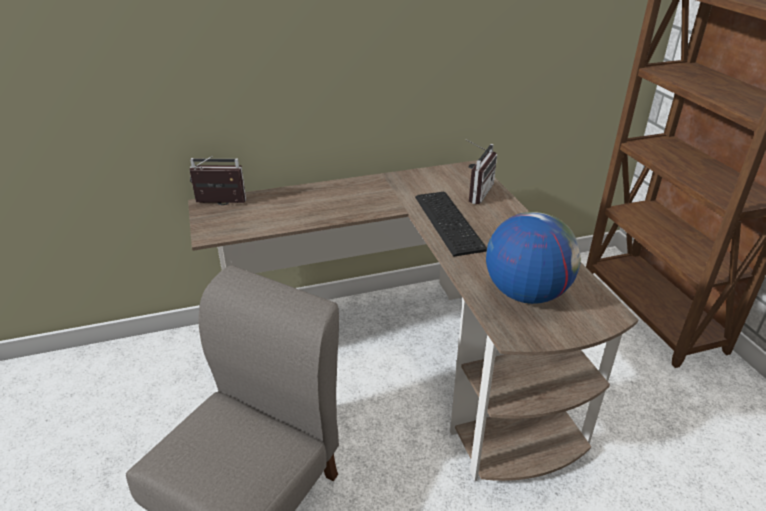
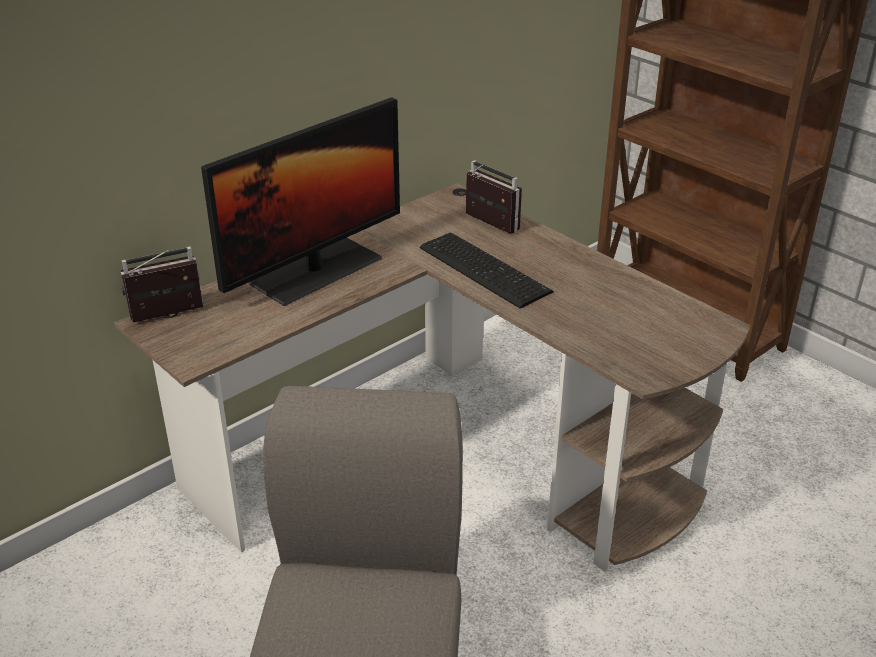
camera: 25 degrees left, 0 degrees up
radio [467,140,497,204] -> radio turned 45 degrees counterclockwise [466,160,522,234]
globe [486,212,581,304] -> none
none -> monitor [201,97,400,306]

